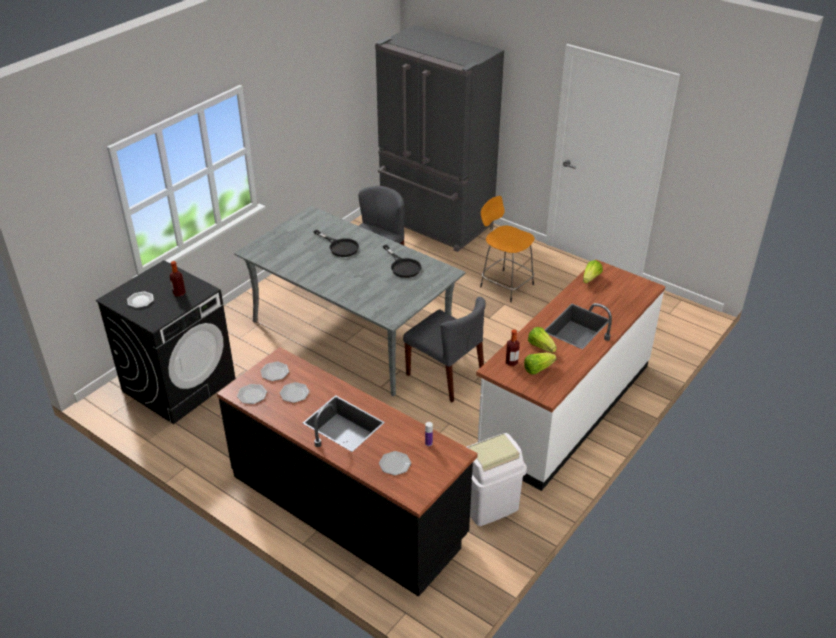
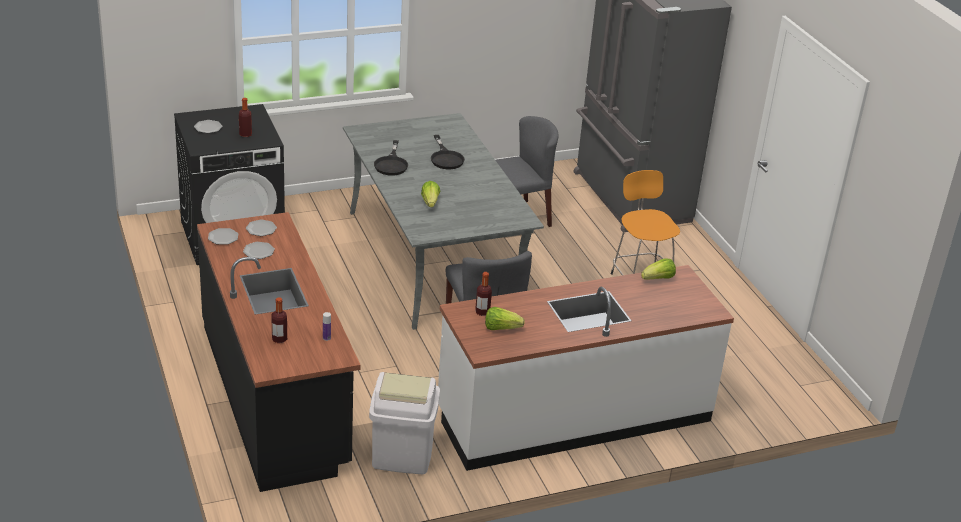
camera: 30 degrees right, 5 degrees down
plate [379,451,411,475] -> bottle [271,297,287,343]
black frying pan [383,245,421,278] -> black frying pan moved to [374,140,408,175]
lettuce [528,327,557,353] -> lettuce moved to [421,181,440,207]

